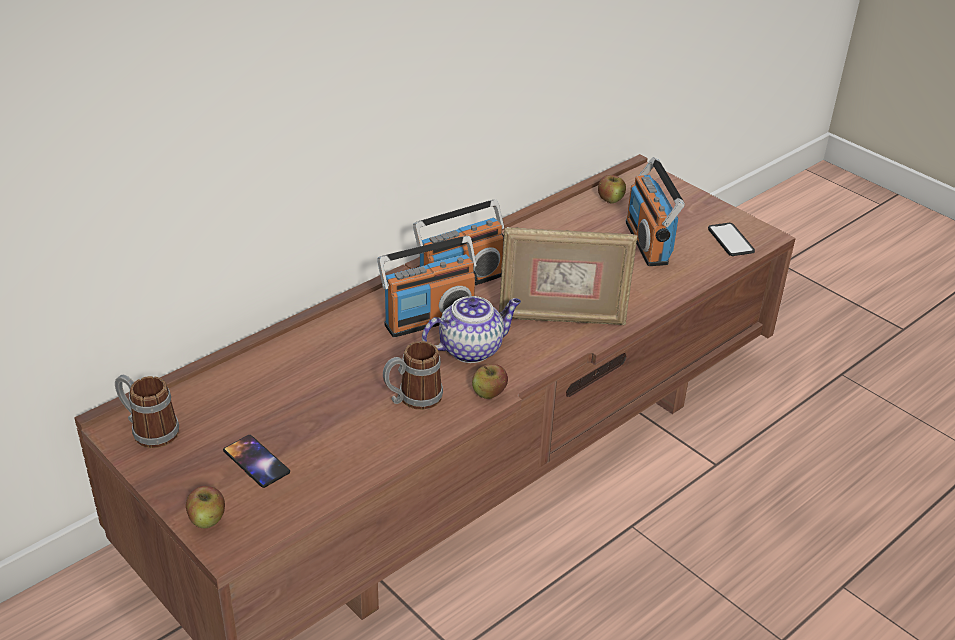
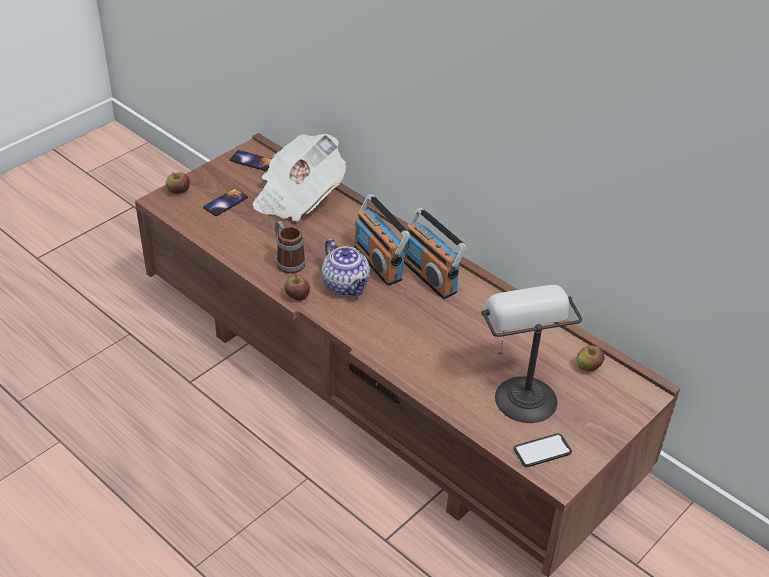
camera: 85 degrees right, 5 degrees up
mug [115,375,179,448] -> phone [230,150,271,171]
picture frame [499,227,637,325] -> none
radio [626,157,685,266] -> table lamp [481,285,582,423]
none -> newspaper [253,134,346,221]

